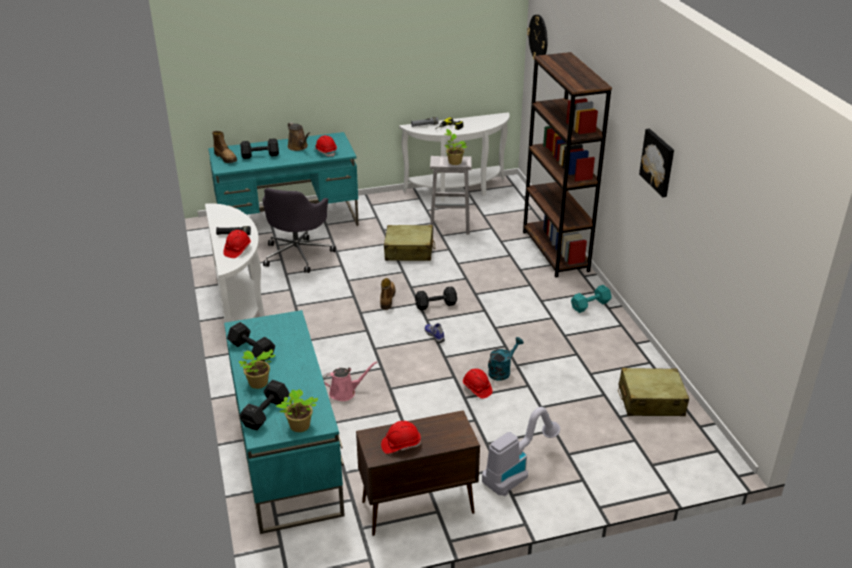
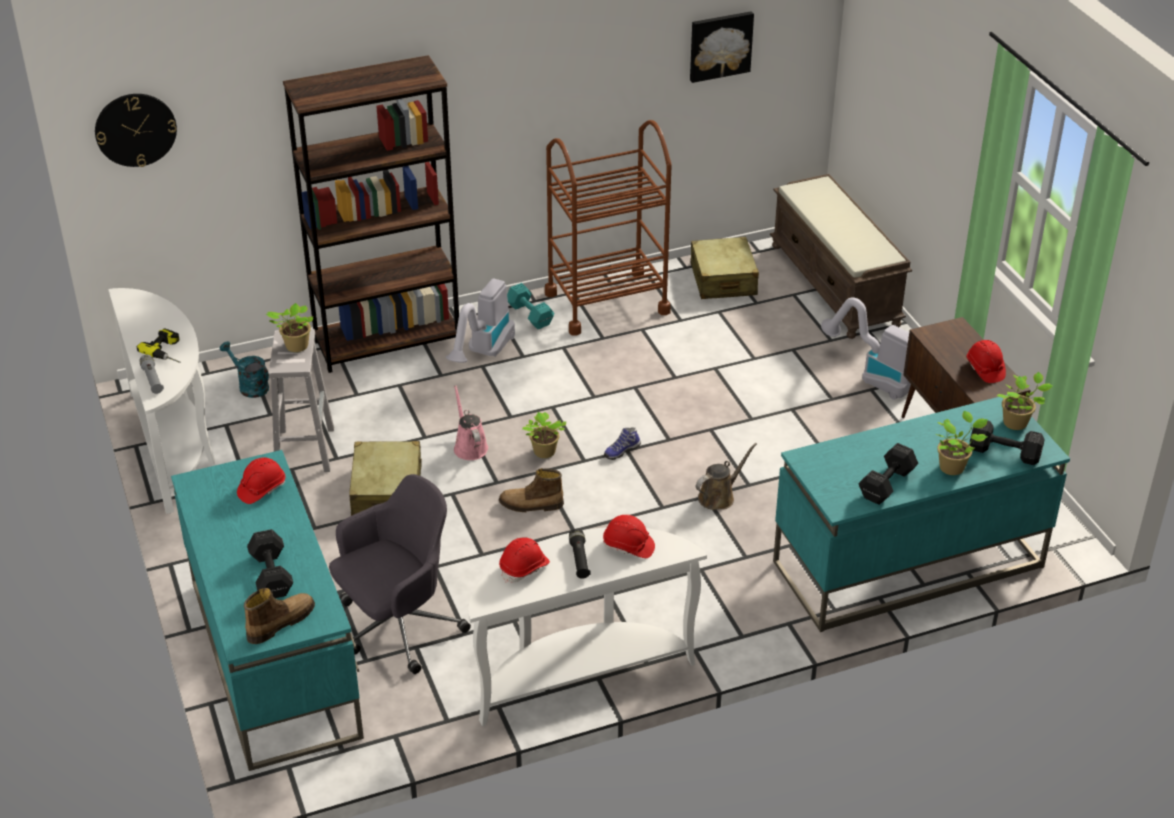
camera: 95 degrees left, 5 degrees up
grey office chair [262,188,336,273] -> grey office chair turned 45 degrees counterclockwise [329,474,471,674]
brown watering can [288,122,310,151] -> brown watering can moved to [696,443,757,510]
pink watering can [322,361,378,401] -> pink watering can moved to [454,385,488,460]
black dumbbell [415,286,457,310] -> potted plant [522,412,566,458]
red hard hat [463,368,492,399] -> red hard hat moved to [499,537,550,583]
turquoise watering can [488,337,524,381] -> turquoise watering can moved to [220,341,269,398]
picture [639,129,674,197] -> picture moved to [690,11,754,83]
none -> vacuum cleaner [446,279,515,363]
none -> brown cart [545,120,672,336]
none -> brown bench [770,174,912,339]

